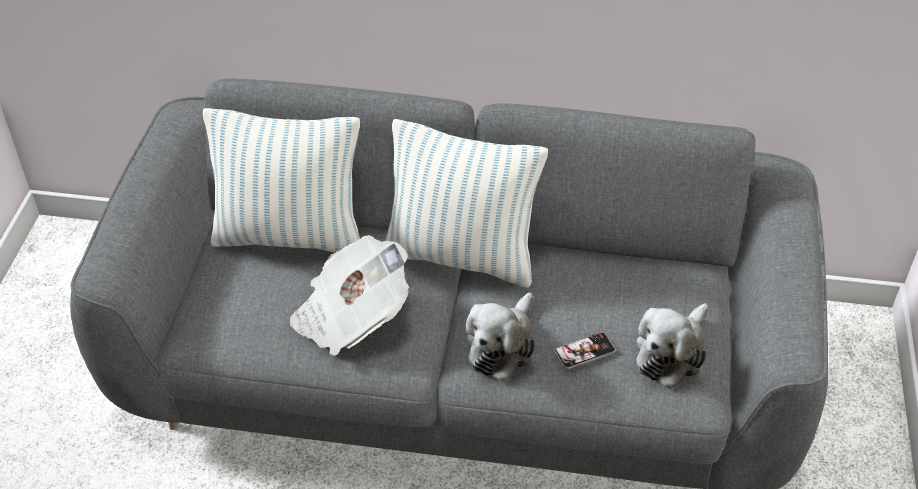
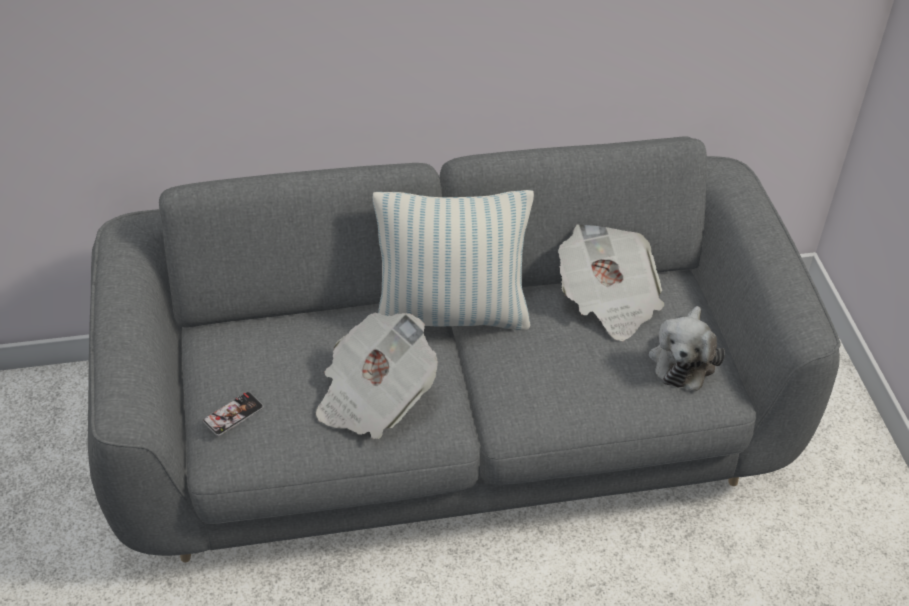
camera: 20 degrees left, 0 degrees up
pillow [203,108,360,253] -> none
plush toy [466,292,535,381] -> none
phone [554,332,616,369] -> phone moved to [203,392,263,436]
none -> newspaper [558,225,664,341]

